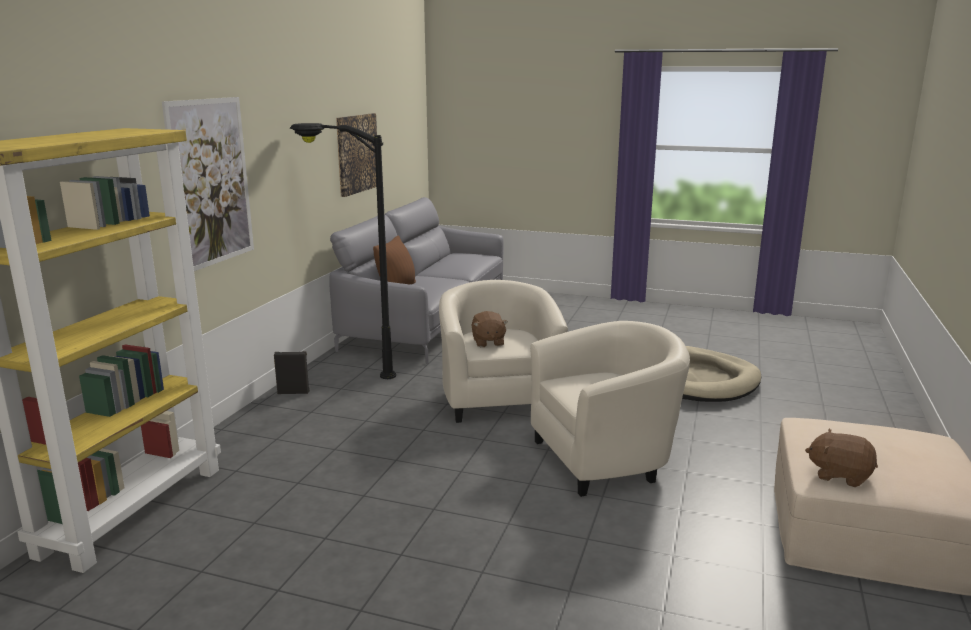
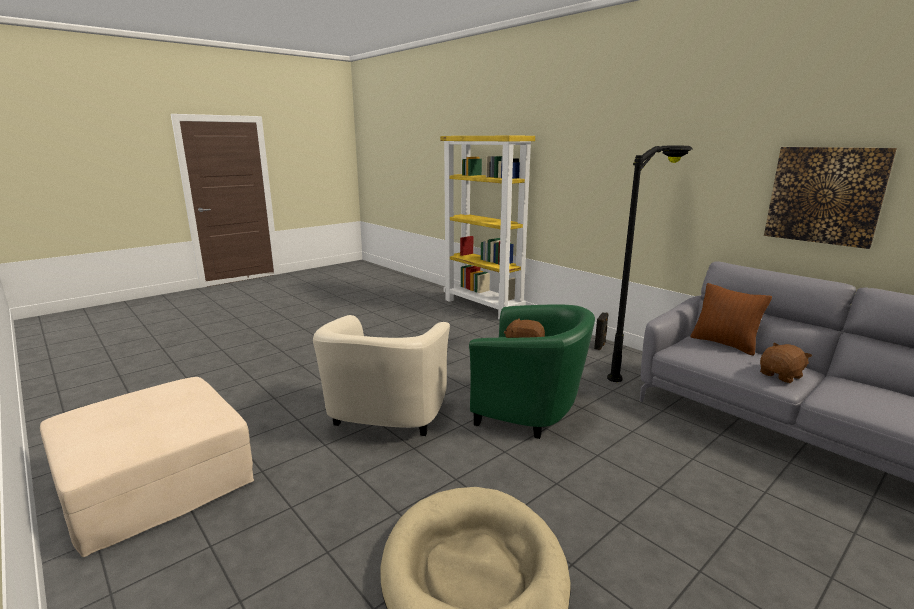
camera: 120 degrees right, 0 degrees up
picture [162,97,254,271] -> none
beige armchair [439,280,568,423] -> green armchair [469,304,595,439]
brown plush toy [805,429,878,487] -> brown plush toy moved to [760,343,812,383]

